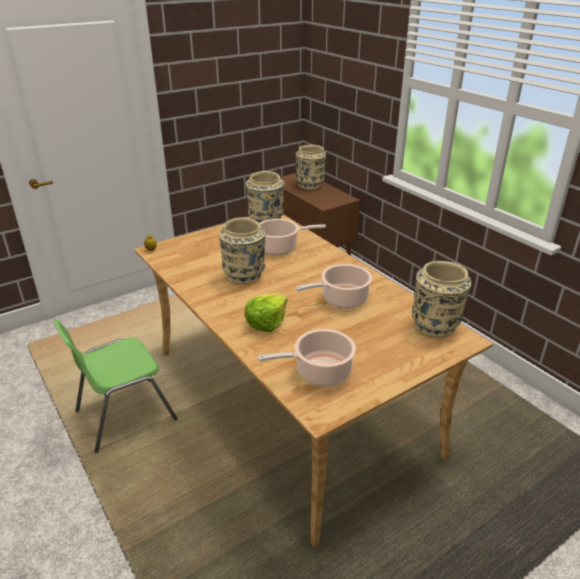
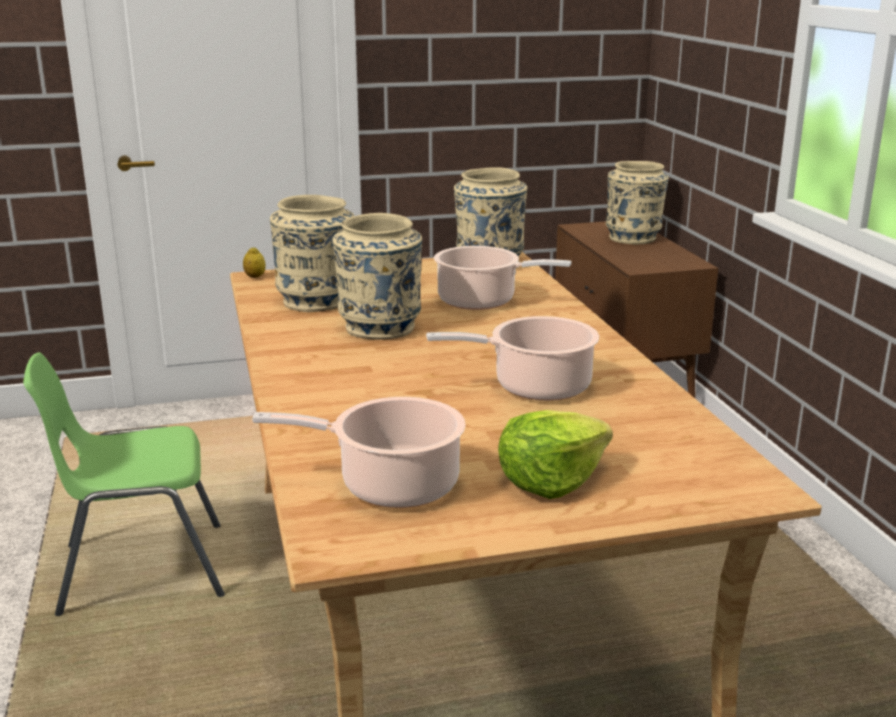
camera: 20 degrees right, 10 degrees down
lettuce [244,293,288,332] -> lettuce moved to [498,410,613,499]
beige vase [412,261,471,338] -> beige vase moved to [270,195,354,312]

